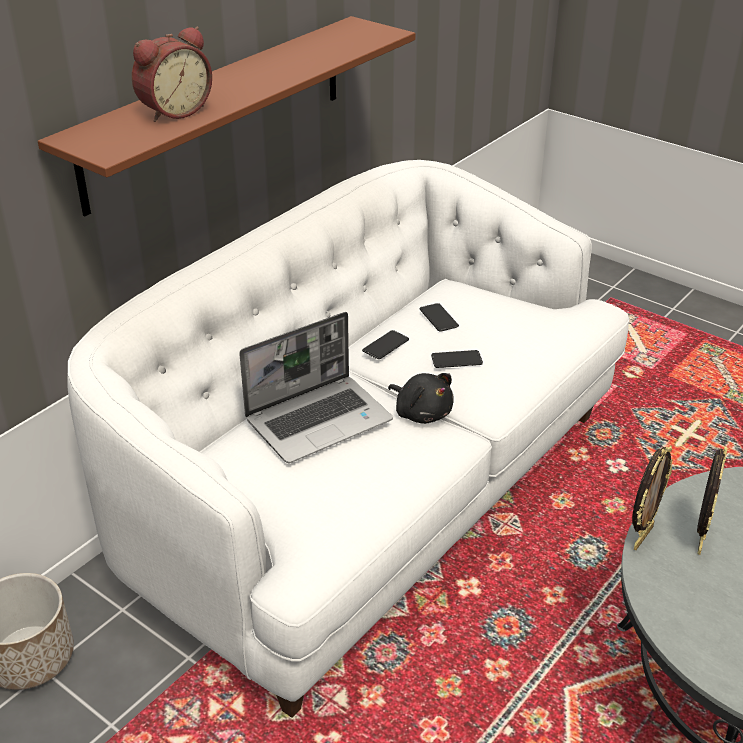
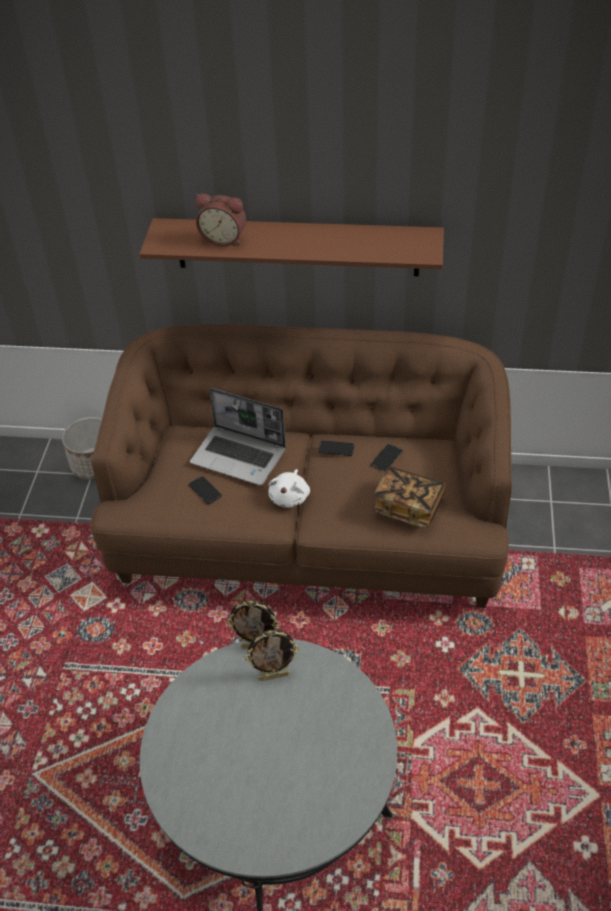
camera: 60 degrees right, 10 degrees up
white sofa [68,160,630,718] -> brown sofa [91,324,512,608]
black plush toy [388,373,454,424] -> white plush toy [268,469,310,508]
phone [431,350,483,368] -> phone moved to [189,476,222,504]
none -> book [372,467,446,528]

